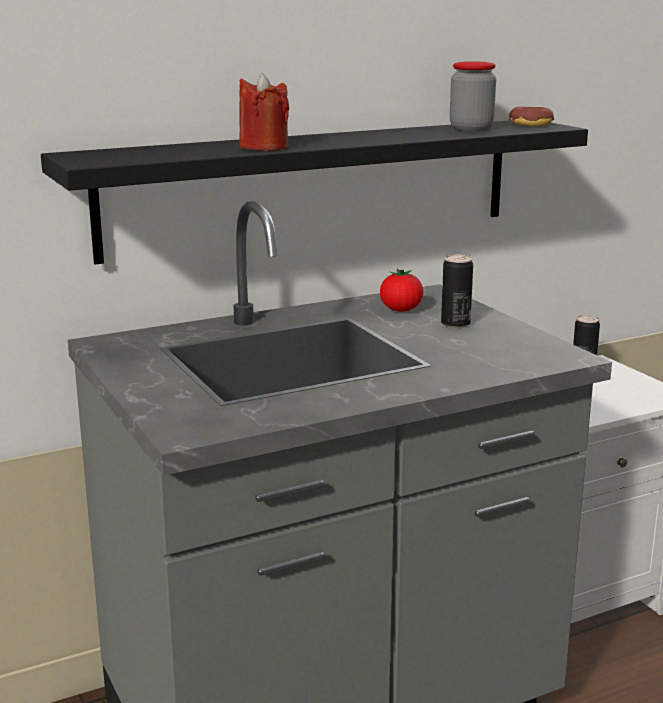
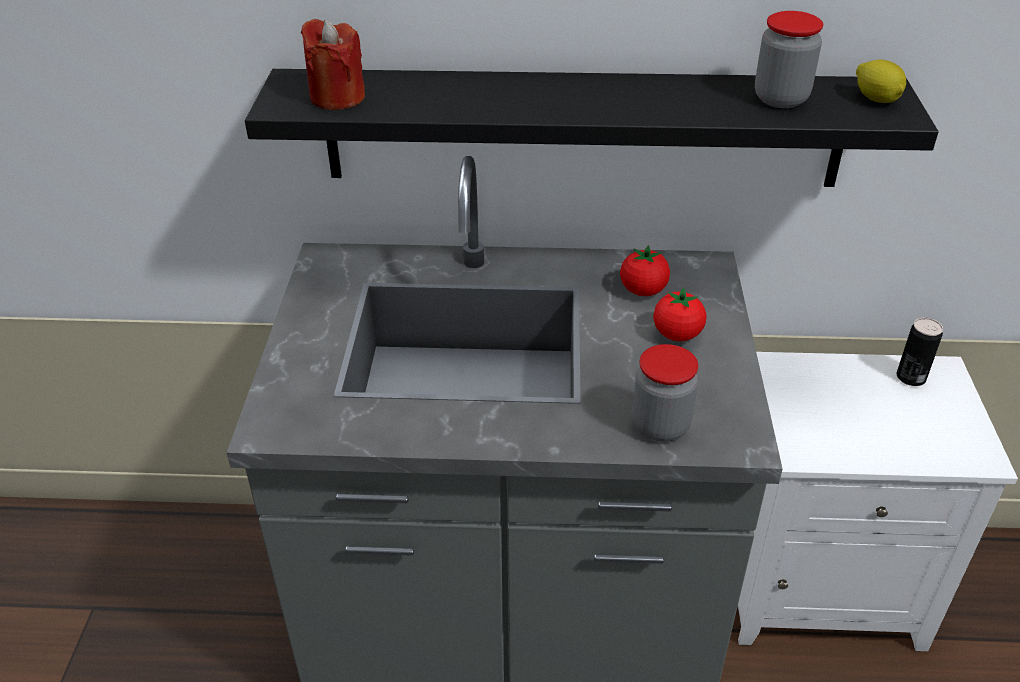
camera: 30 degrees right, 20 degrees up
red candle [239,73,289,151] -> red candle moved to [301,19,365,110]
can [441,255,473,328] -> tomato [653,287,707,341]
donut [509,107,554,127] -> lemon [856,59,906,103]
none -> jar [632,344,698,442]

